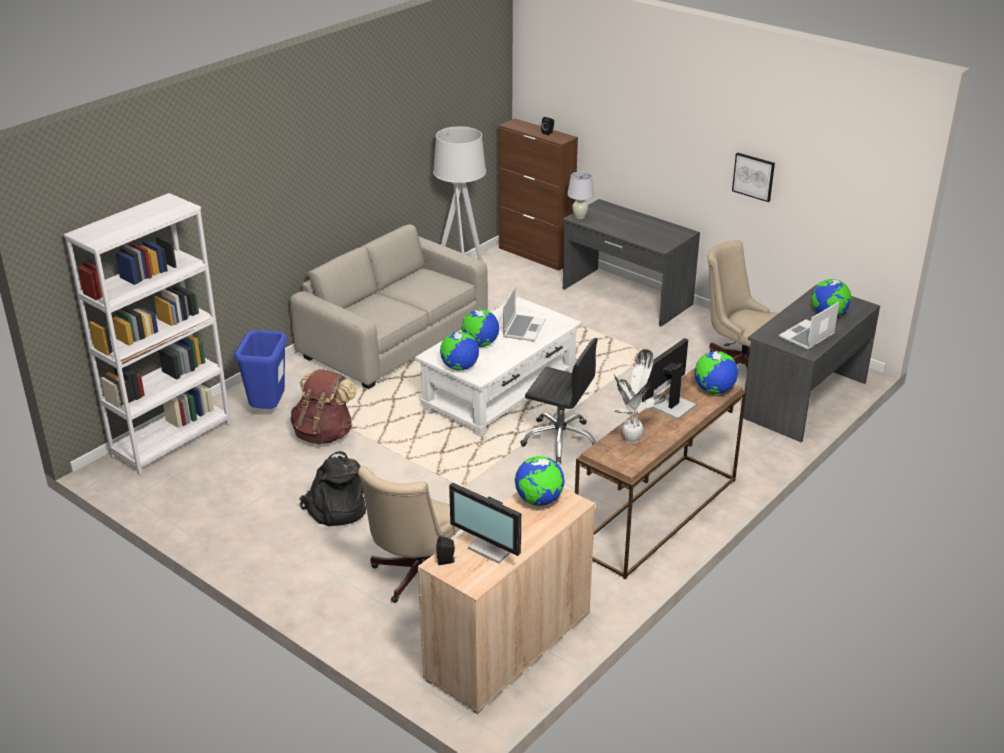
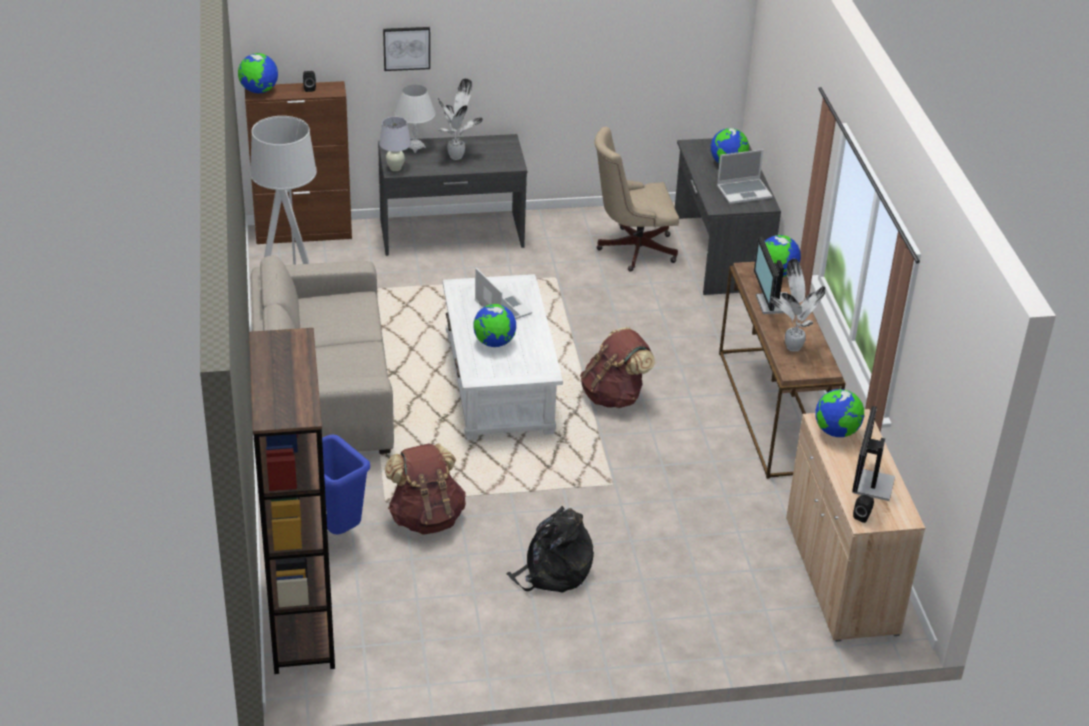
camera: 50 degrees left, 5 degrees up
white bookcase [64,193,231,475] -> brown bookcase [249,328,335,674]
beige office chair [358,466,459,603] -> none
globe [440,332,479,371] -> globe moved to [238,53,278,94]
monitor [449,482,521,564] -> monitor turned 120 degrees clockwise [852,406,895,501]
black office chair [520,338,598,463] -> brown backpack [580,327,655,408]
picture [732,153,775,202] -> picture moved to [383,27,430,71]
laptop [779,302,839,350] -> laptop turned 105 degrees counterclockwise [717,149,773,204]
none -> white table lamp [395,85,436,153]
none -> potted plant [438,78,483,160]

